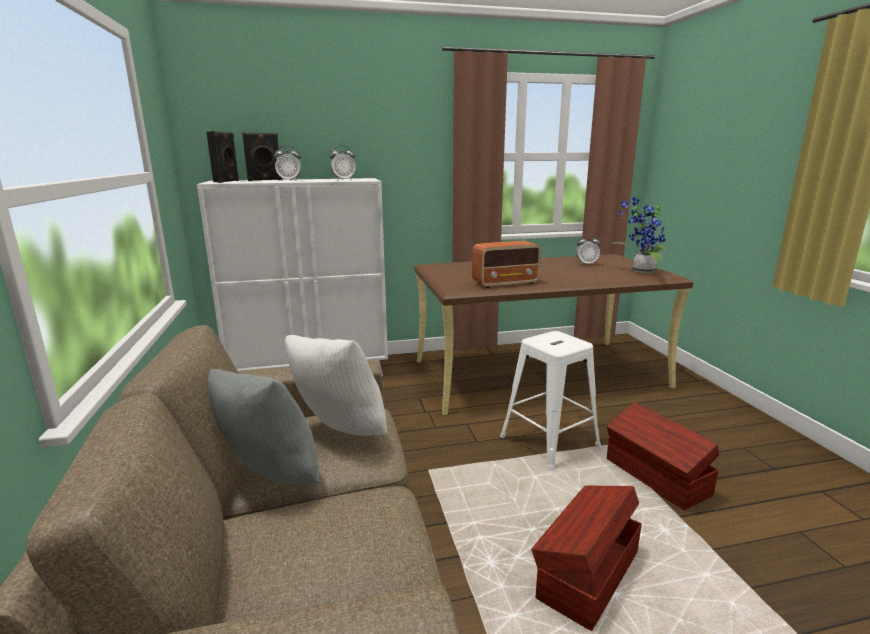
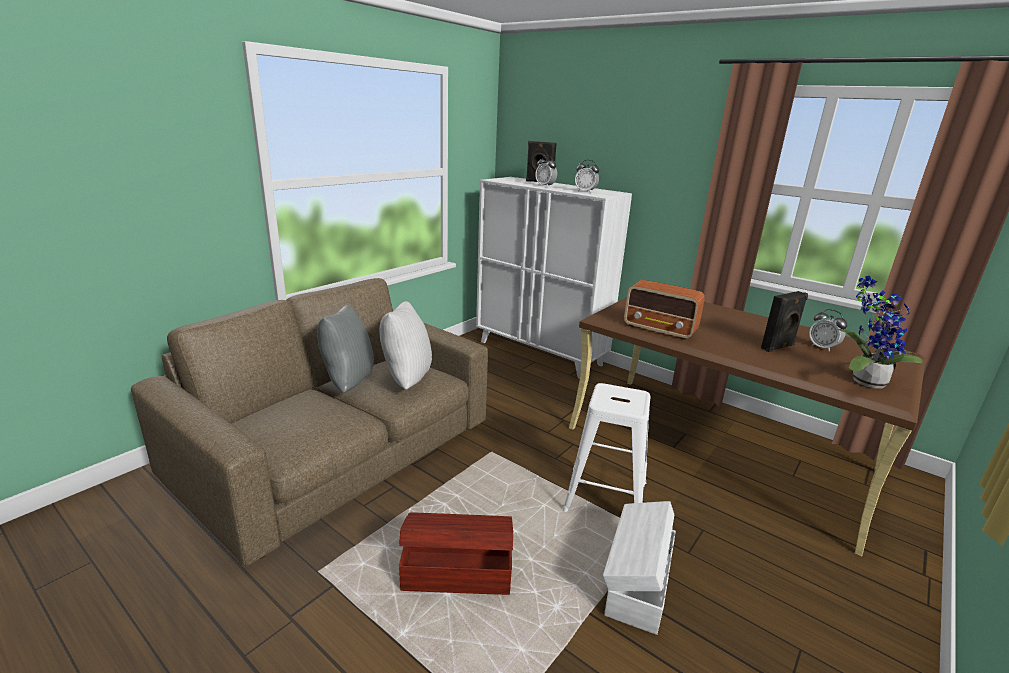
camera: 50 degrees right, 5 degrees up
black speaker [207,131,239,183] -> black speaker moved to [761,291,808,352]
brown storage box [606,402,719,510] -> white storage box [603,501,676,635]

